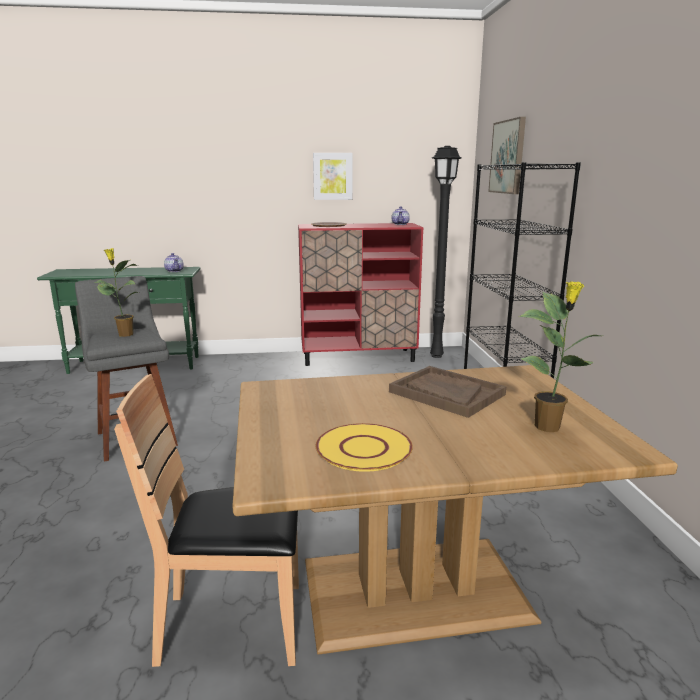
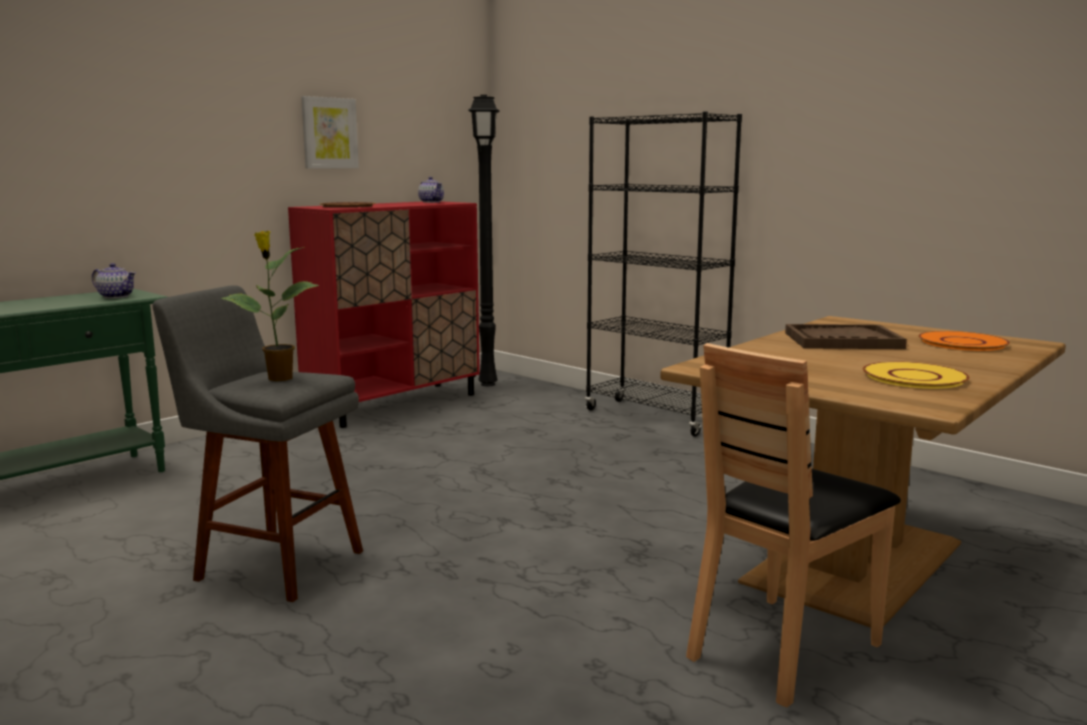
camera: 40 degrees left, 5 degrees down
picture [488,117,526,194] -> none
potted plant [519,281,601,432] -> orange plate [918,331,1010,351]

